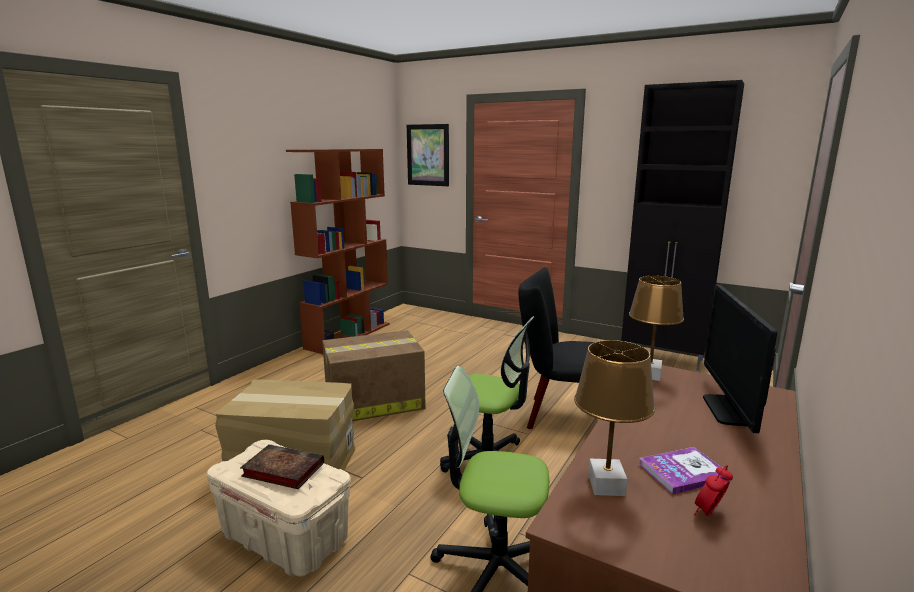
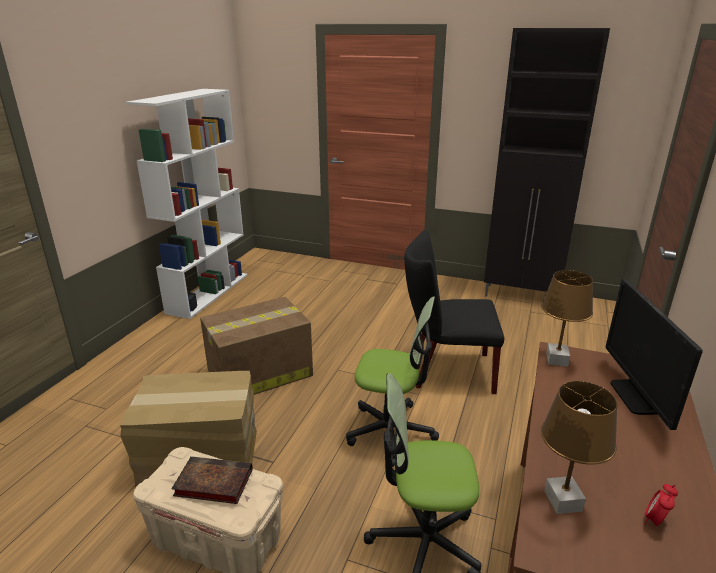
camera: 10 degrees left, 10 degrees up
brown bookcase [286,149,389,354] -> white bookcase [126,89,248,319]
picture [407,124,449,186] -> none
book [639,447,731,494] -> none

